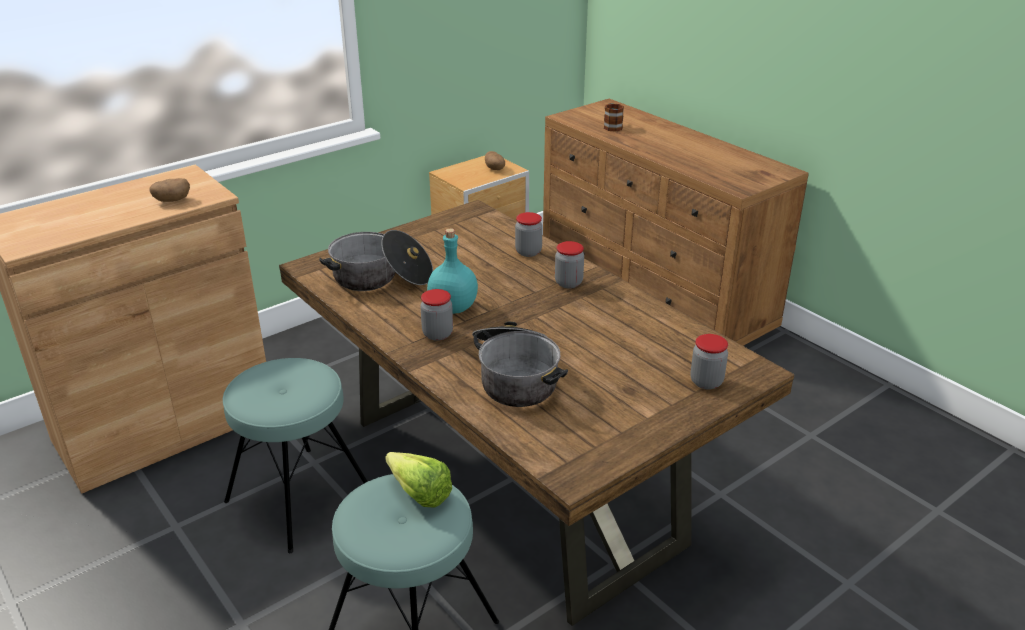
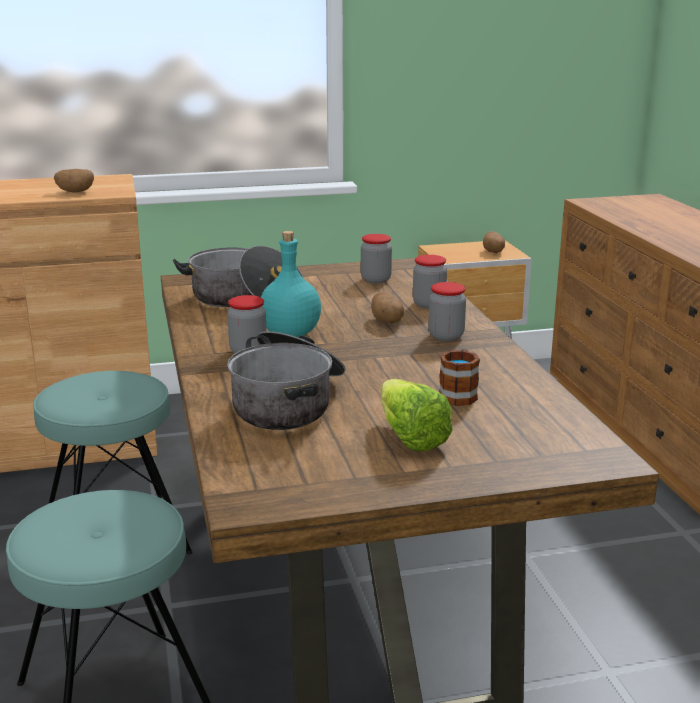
camera: 25 degrees right, 10 degrees down
lettuce [385,452,452,508] -> lettuce moved to [381,379,453,451]
mug [604,103,624,132] -> mug moved to [439,349,480,406]
jar [690,334,728,389] -> jar moved to [361,234,392,284]
none -> potato [371,292,404,324]

